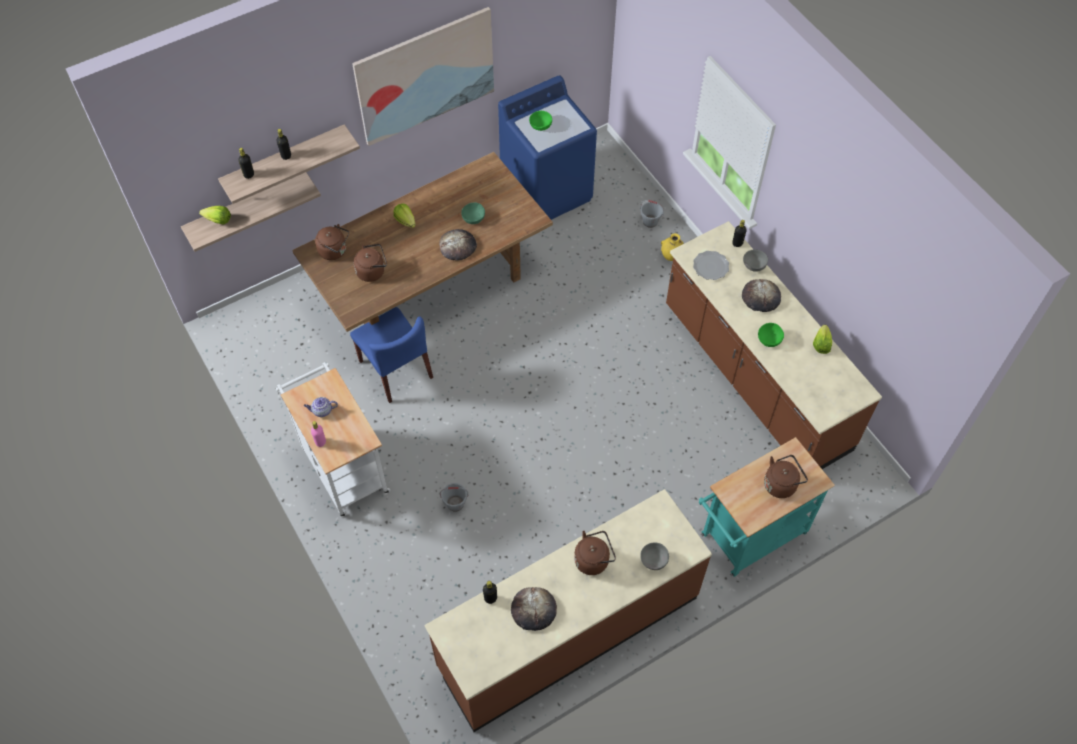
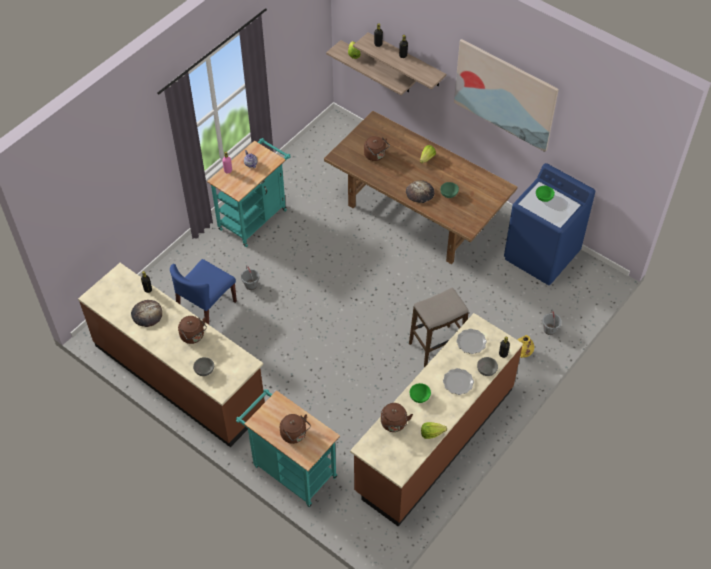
camera: 70 degrees right, 5 degrees down
white cart [276,362,390,517] -> turquoise cart [207,138,291,247]
brown kettle [315,224,349,260] -> brown kettle moved to [381,403,413,432]
blue chair [350,307,433,403] -> blue chair moved to [170,259,237,325]
bread [742,279,781,312] -> plate [443,368,474,395]
none -> stool [409,288,468,367]

